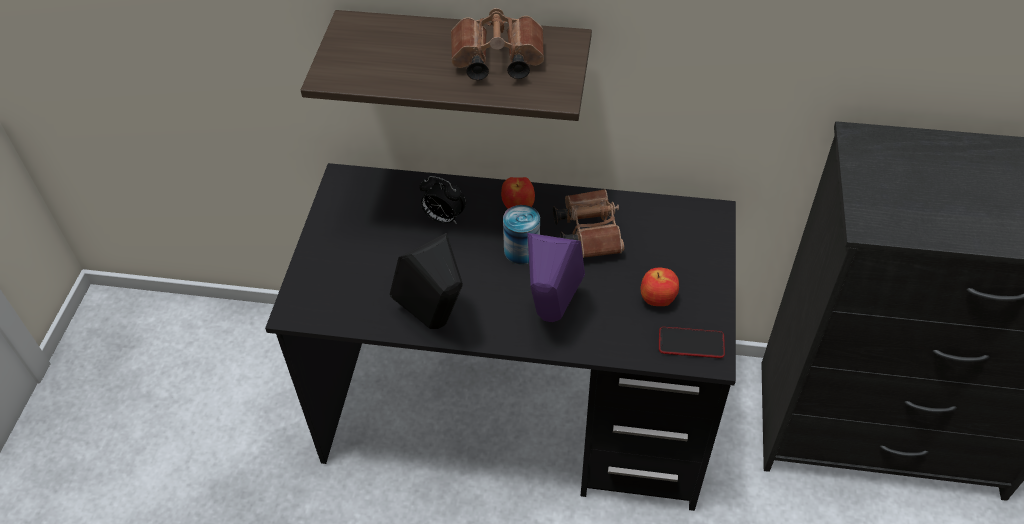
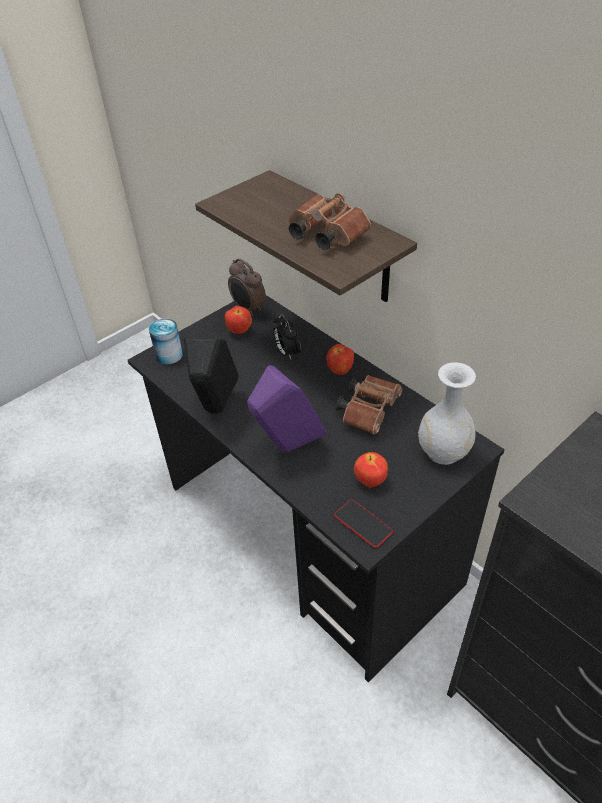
camera: 40 degrees right, 5 degrees down
can [503,205,540,265] -> can moved to [149,318,183,364]
none -> apple [225,306,252,334]
none -> alarm clock [228,258,266,316]
none -> white vase [418,362,476,465]

